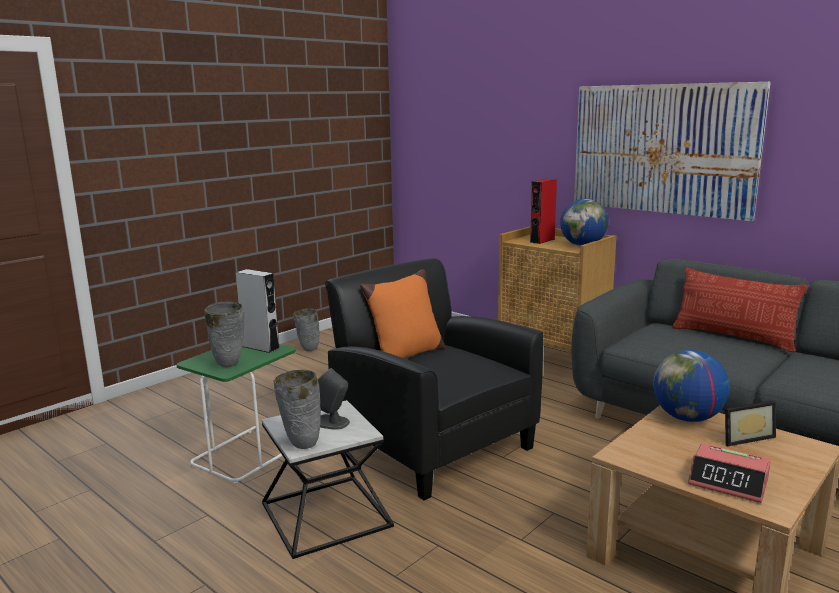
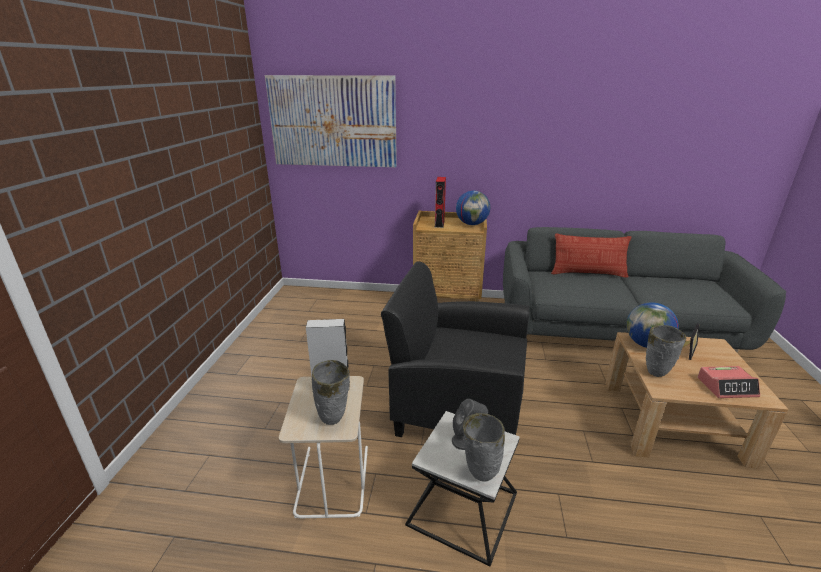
camera: 35 degrees left, 10 degrees up
green side table [176,344,295,483] -> beige side table [279,376,368,518]
grey vase [293,309,320,351] -> grey vase moved to [646,325,686,377]
orange pillow [360,269,445,359] -> none
picture [574,82,771,221] -> picture moved to [265,75,397,167]

